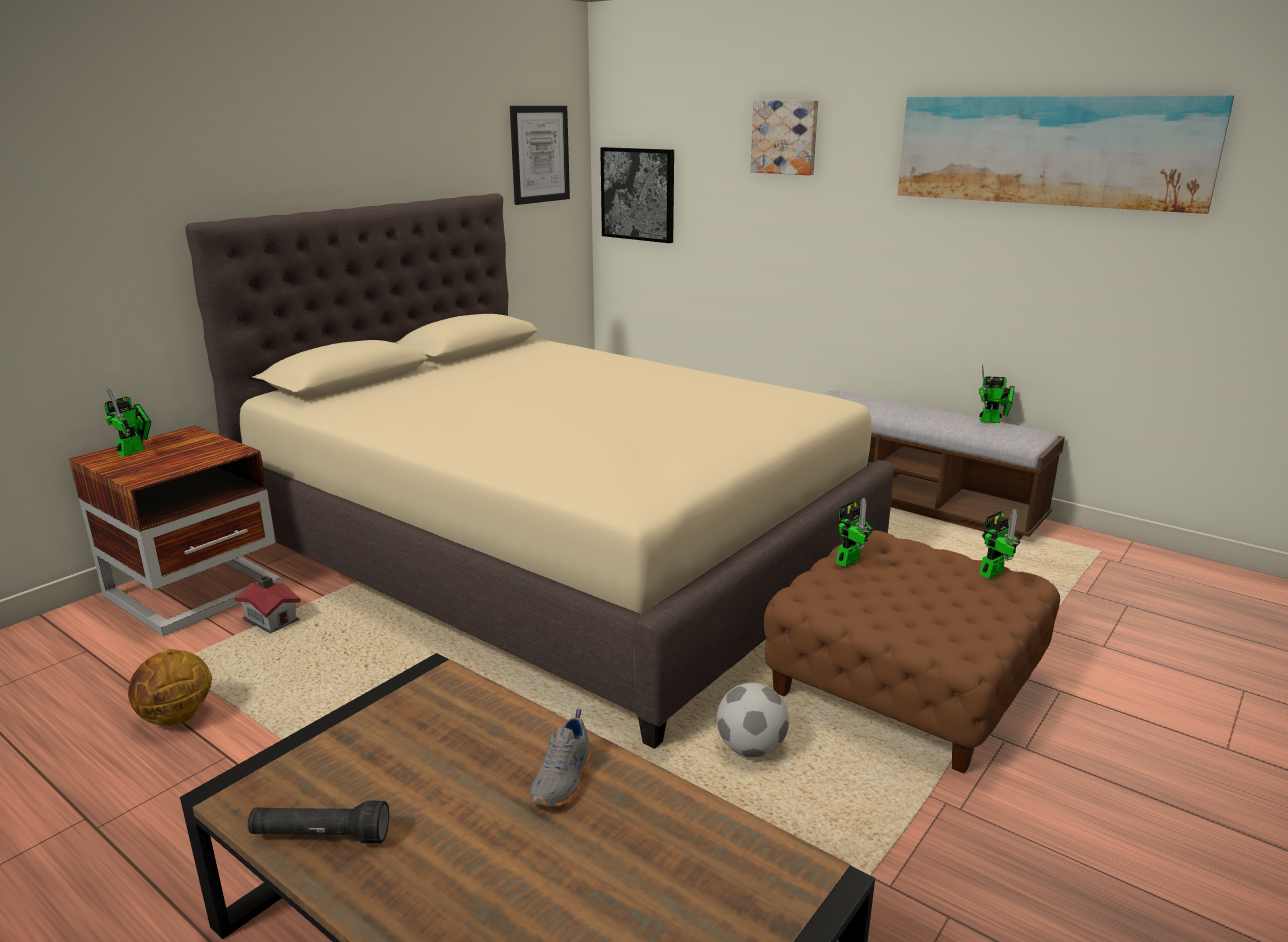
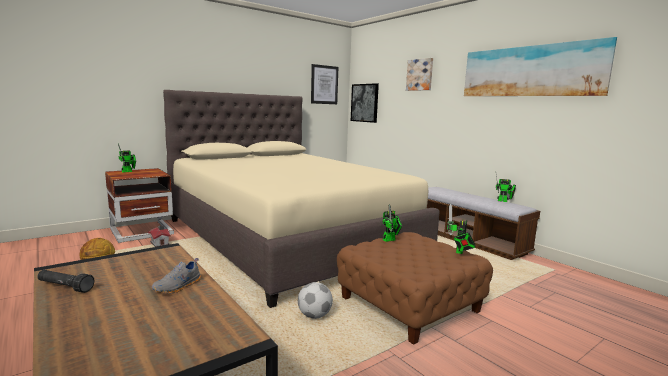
camera: 15 degrees right, 10 degrees down
toy robot [979,508,1021,579] -> toy robot turned 135 degrees clockwise [447,204,476,254]

